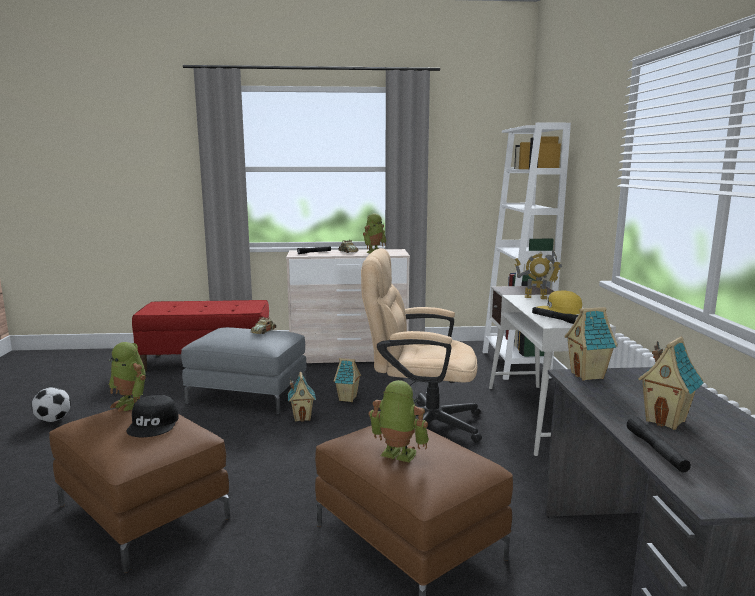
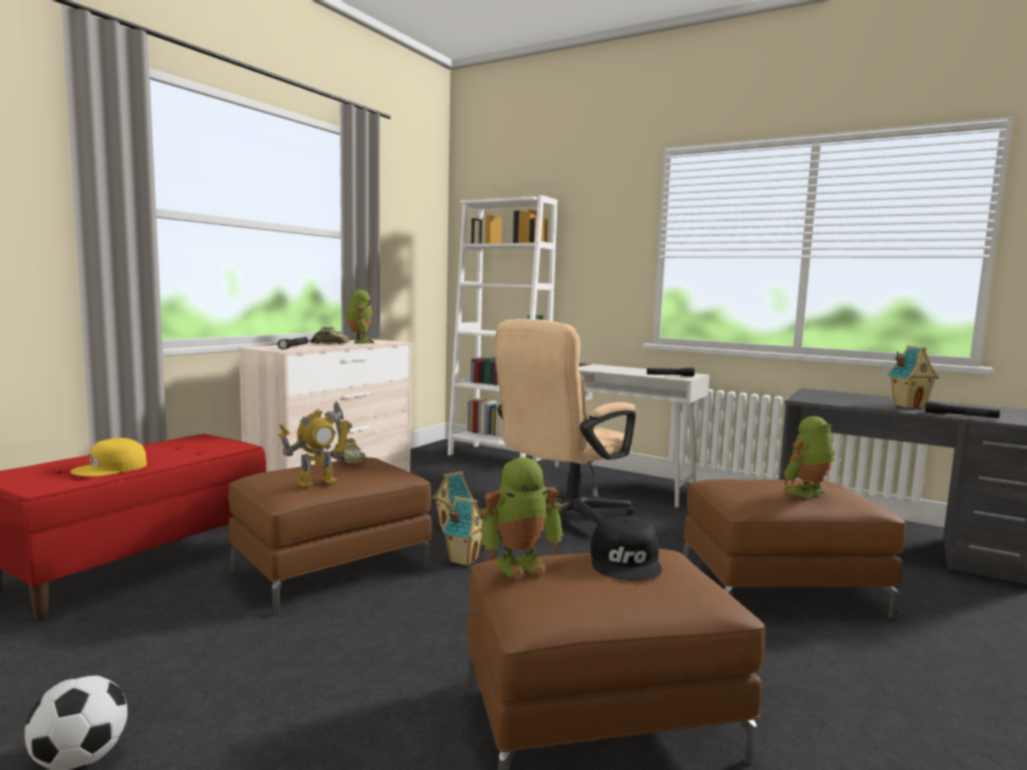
camera: 55 degrees left, 5 degrees down
black cap [126,395,179,437] -> black cap turned 60 degrees clockwise [591,517,662,581]
grey ottoman [181,327,306,414] -> brown ottoman [228,457,432,615]
toy robot [514,249,562,299] -> toy robot moved to [278,401,352,487]
yellow cap [537,291,582,315] -> yellow cap moved to [70,438,147,477]
toy house [564,307,618,381] -> none

